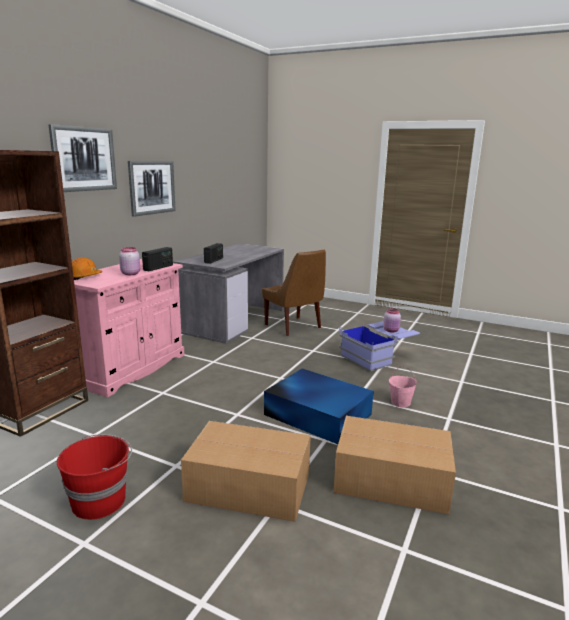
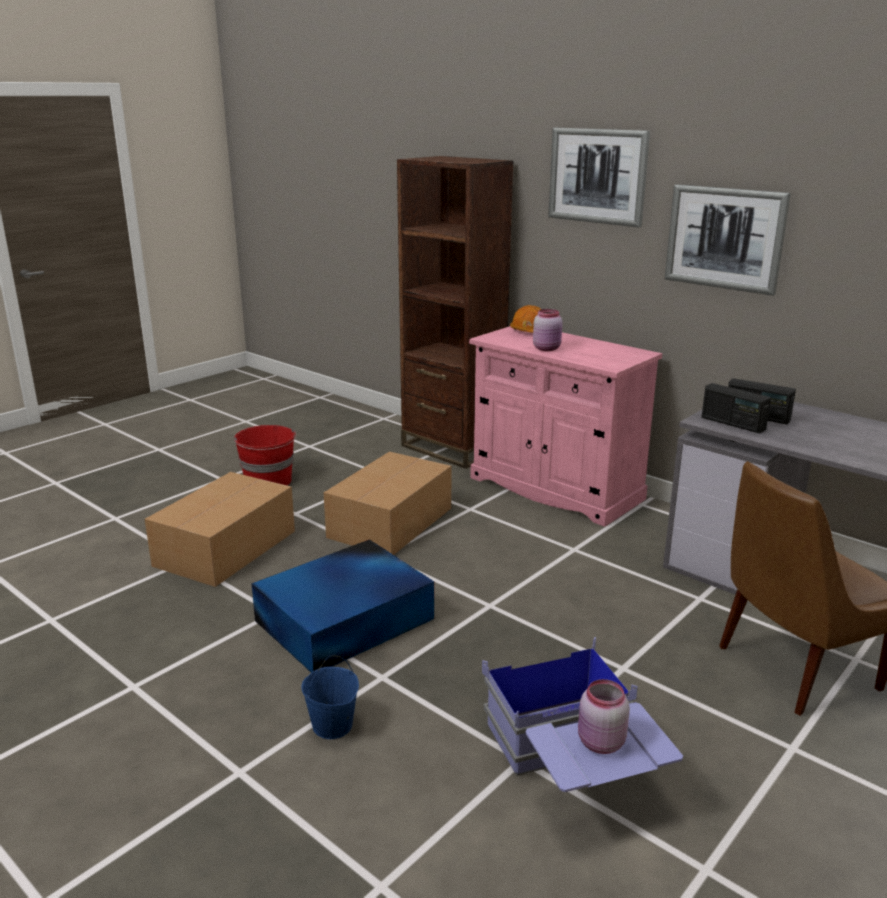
camera: 105 degrees right, 5 degrees up
radio [142,247,173,271] -> radio moved to [701,383,771,433]
cardboard box [333,416,456,514] -> cardboard box moved to [324,452,452,555]
pink bucket [389,366,417,407] -> blue bucket [302,656,359,739]

